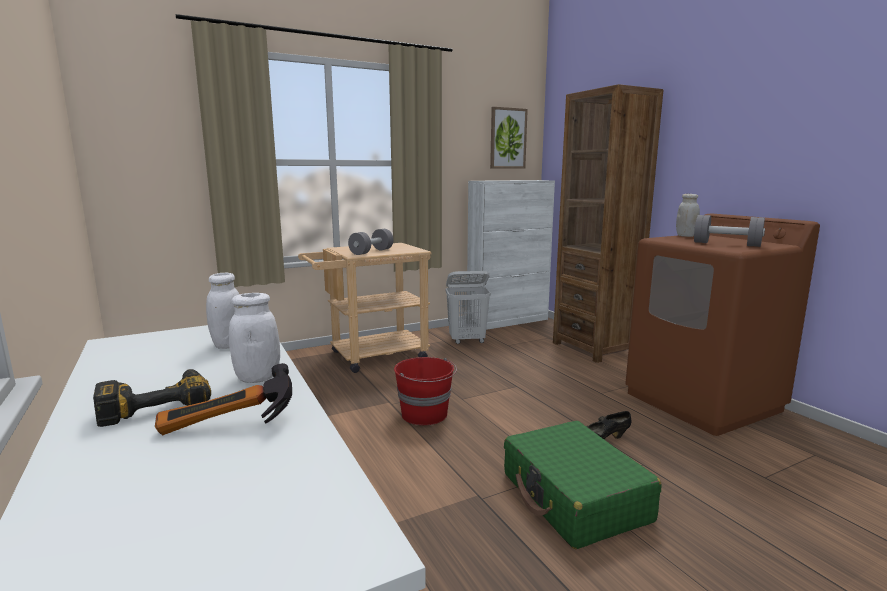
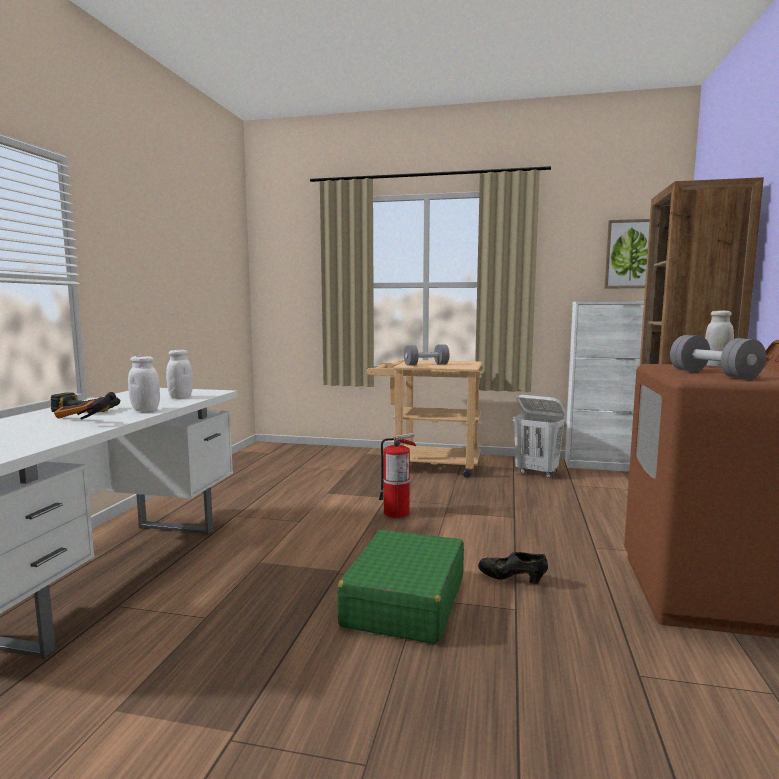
camera: 40 degrees right, 5 degrees down
red bucket [394,357,457,425] -> fire extinguisher [379,433,416,518]

